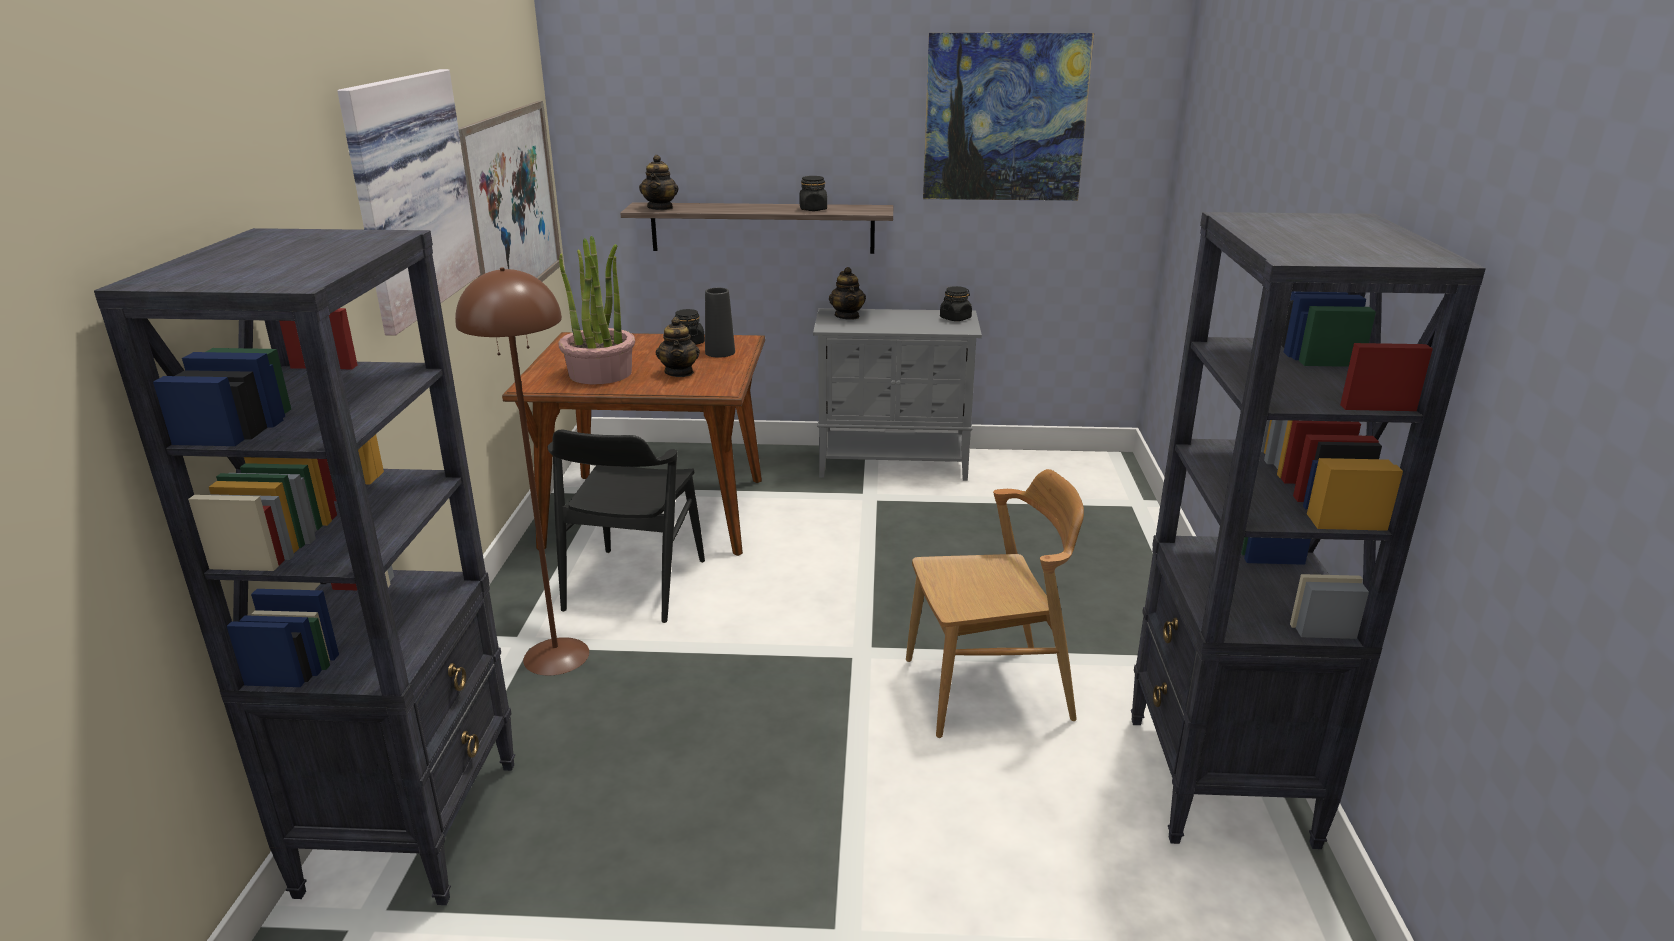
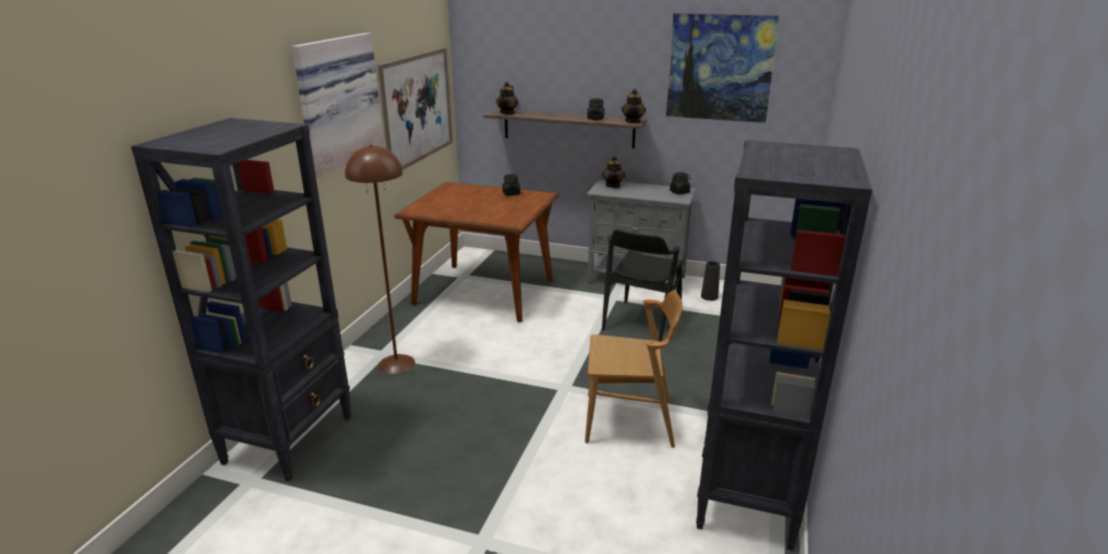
camera: 15 degrees right, 0 degrees up
black chair [548,429,705,623] -> black chair moved to [602,229,683,342]
potted plant [558,236,635,384] -> none
teapot [656,317,700,377] -> teapot moved to [621,89,646,123]
black vase [705,288,735,358] -> black vase moved to [701,261,720,301]

